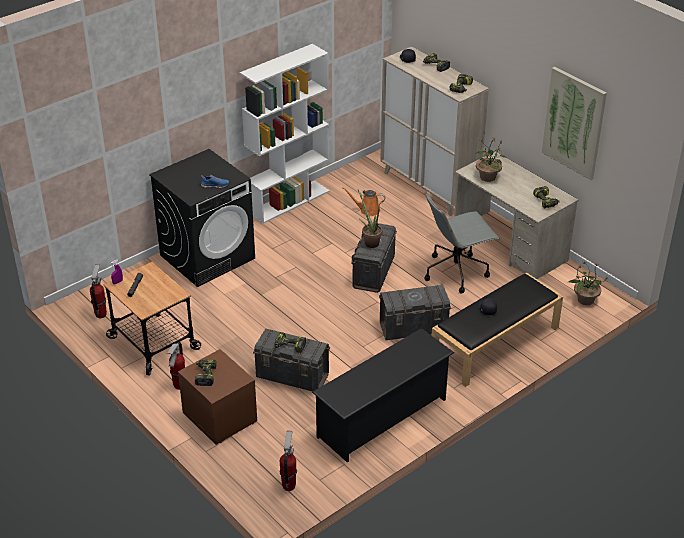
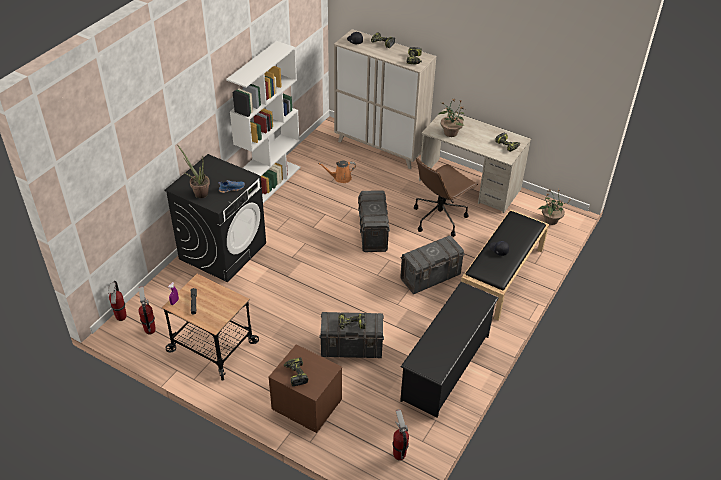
camera: 20 degrees left, 5 degrees up
fire extinguisher [167,342,185,390] -> fire extinguisher moved to [108,281,126,321]
potted plant [358,190,382,248] -> potted plant moved to [178,146,210,198]
grey office chair [424,193,500,294] -> brown office chair [414,158,478,237]
picture [542,67,607,180] -> none

